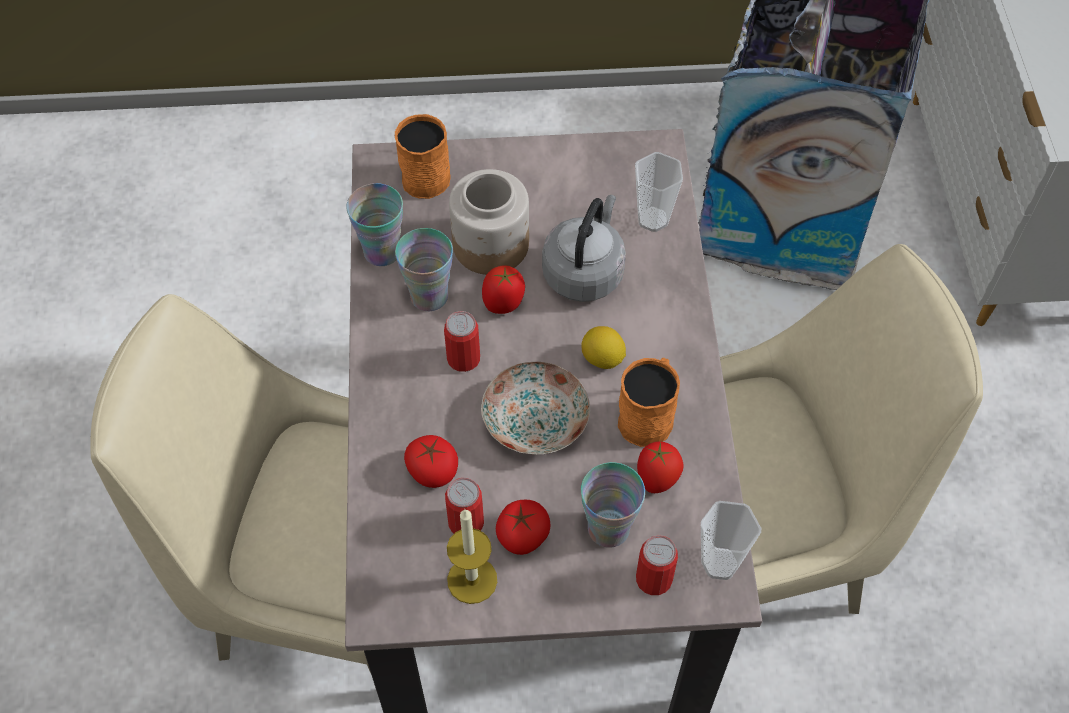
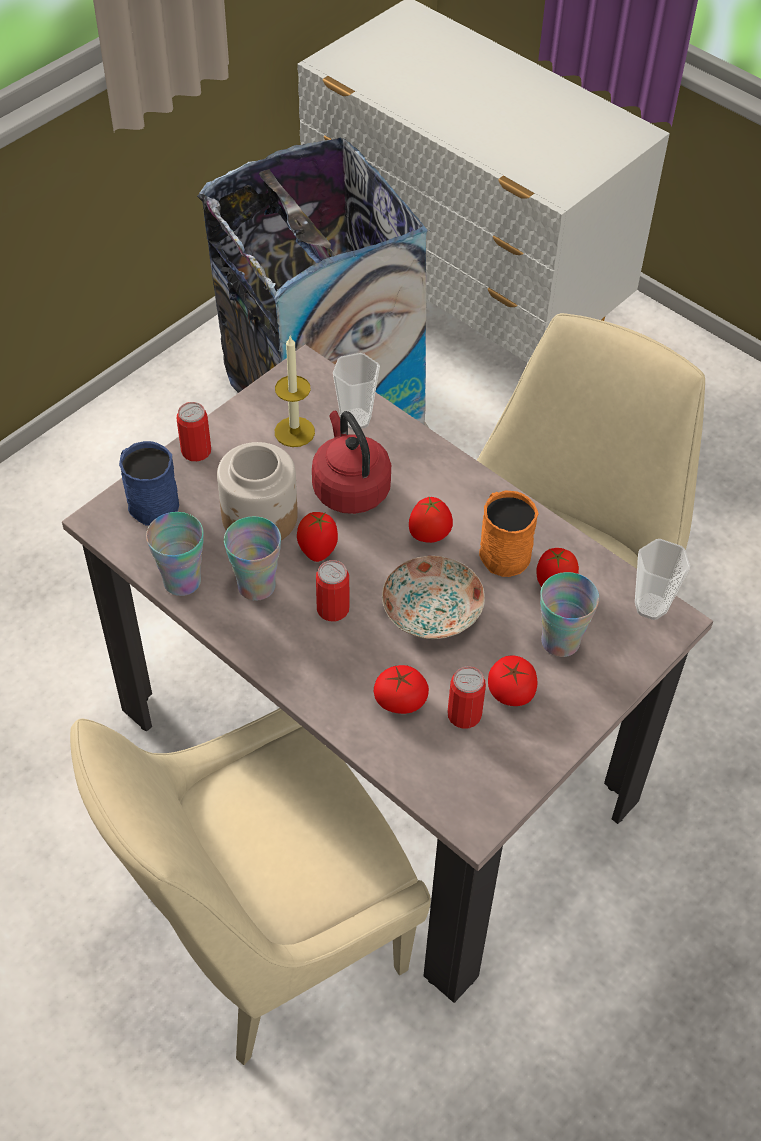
camera: 45 degrees left, 5 degrees down
orange mug [395,114,451,199] -> blue mug [119,441,179,526]
candle [447,509,497,604] -> candle moved to [275,336,315,447]
grey kettle [542,195,626,302] -> red kettle [312,411,391,514]
lemon [581,326,626,369] -> tomato [409,497,453,543]
can [636,535,678,595] -> can moved to [176,402,211,461]

